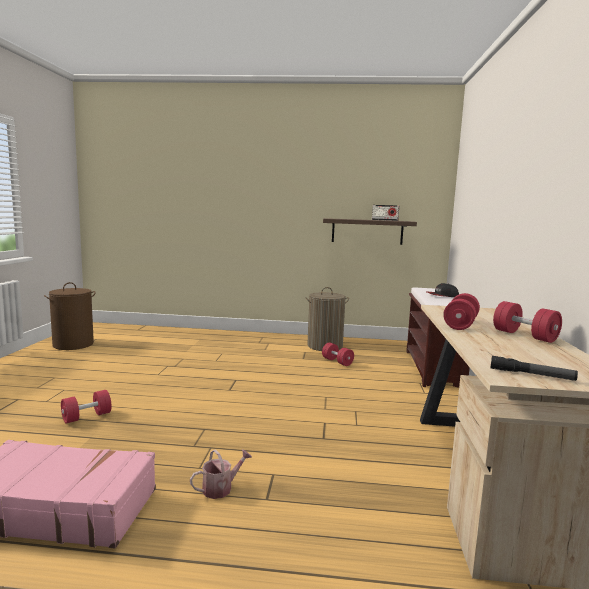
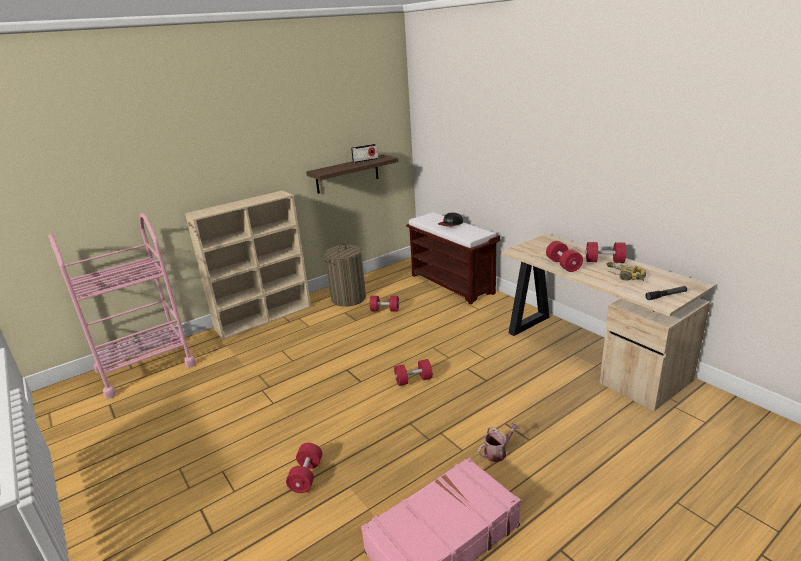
camera: 40 degrees left, 15 degrees up
brown laundry basket [44,282,96,350] -> none
watering can [190,449,252,499] -> watering can turned 45 degrees clockwise [478,423,519,462]
none -> pink cart [48,213,196,399]
none -> beige bookcase [185,190,311,339]
none -> red dumbbell [394,359,433,386]
none -> power drill [607,262,646,281]

